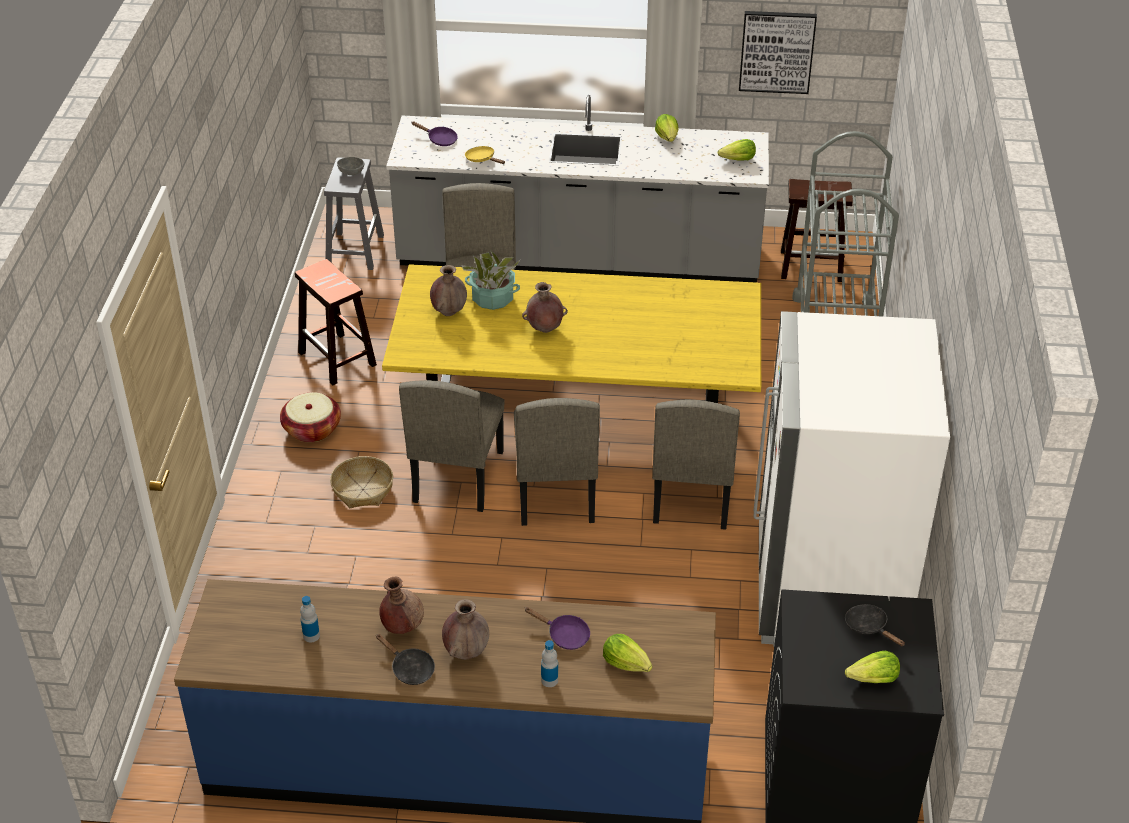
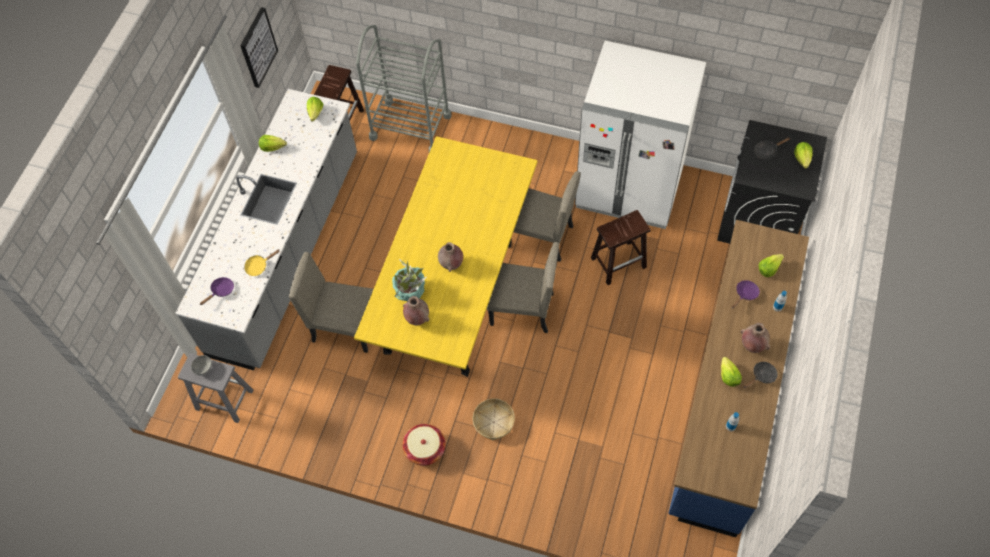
camera: 75 degrees left, 20 degrees up
brown stool [295,259,377,385] -> brown stool moved to [591,210,651,285]
brown vase [379,577,424,634] -> lettuce [721,357,742,387]
beige chair [399,380,504,512] -> none

